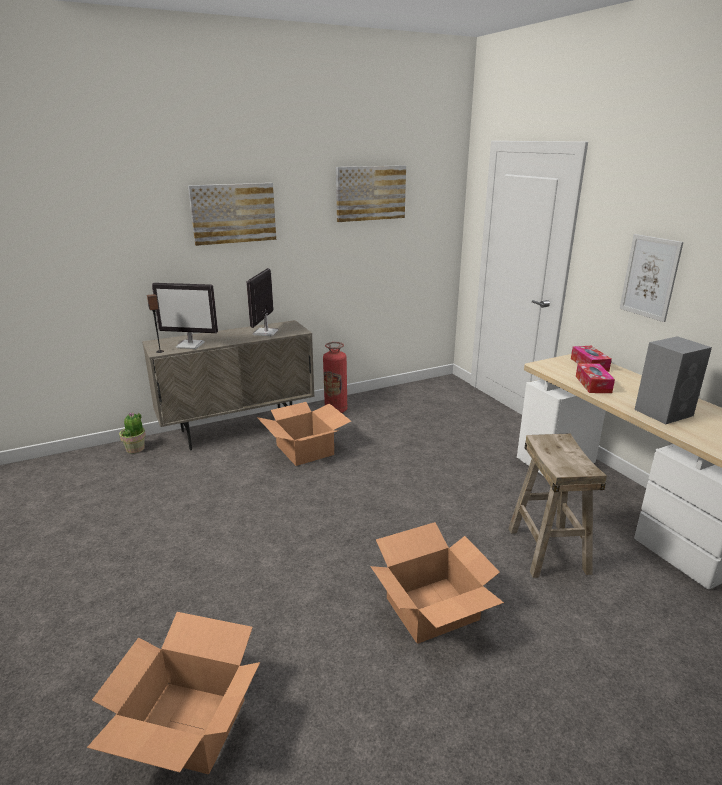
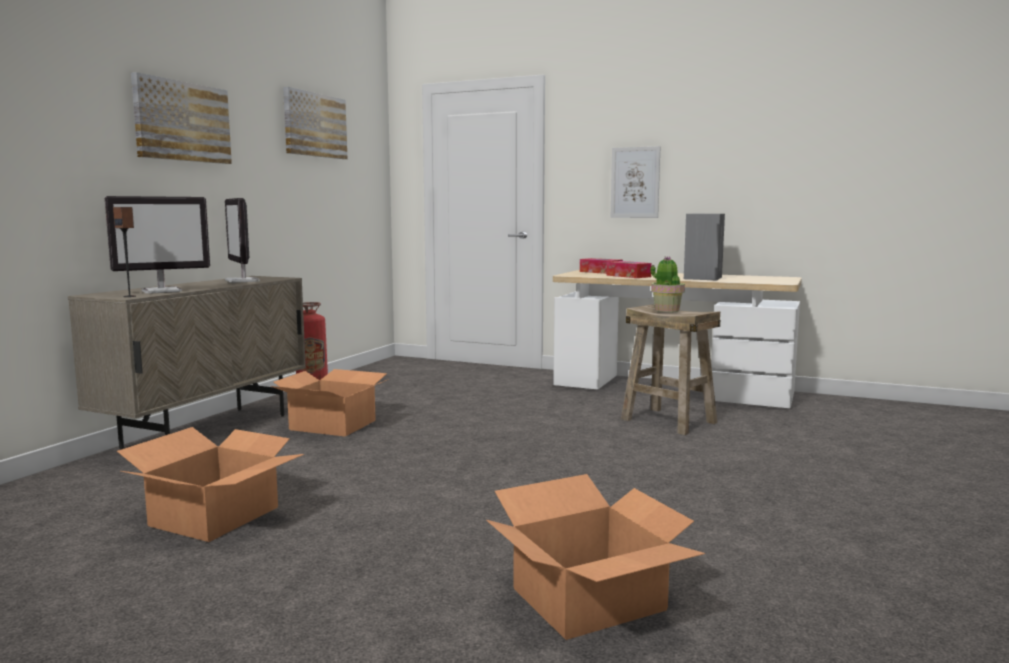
camera: 40 degrees left, 15 degrees down
potted plant [119,412,146,454] -> potted plant moved to [650,257,685,312]
cardboard box [370,522,504,644] -> cardboard box moved to [117,427,304,542]

